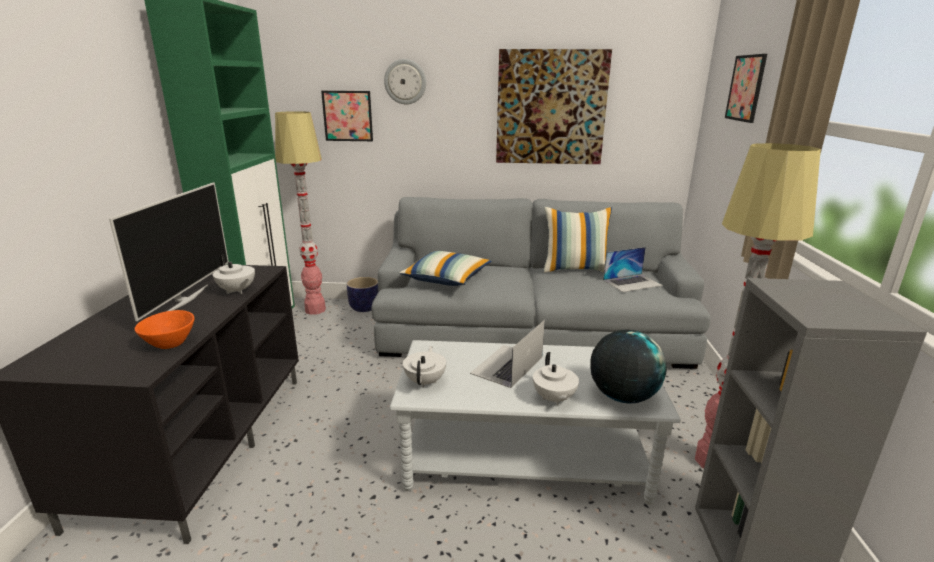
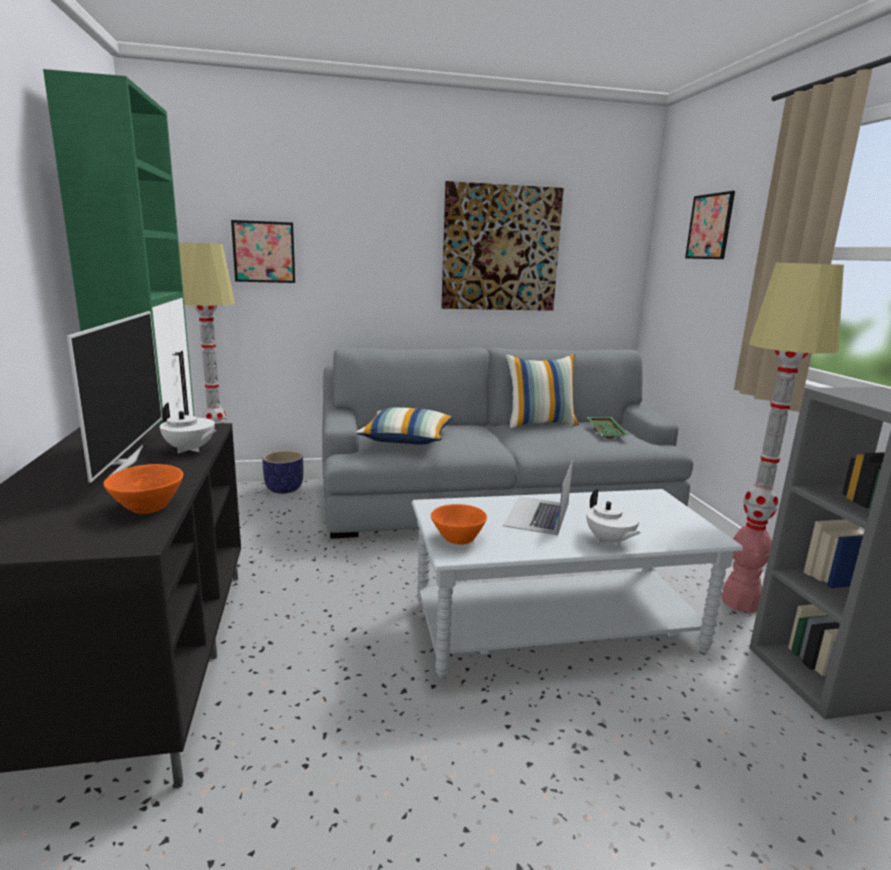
camera: 15 degrees left, 5 degrees down
wall clock [384,59,426,104] -> none
white teapot [403,346,446,388] -> orange bowl [431,504,487,545]
globe [590,329,667,404] -> none
laptop [603,247,663,292] -> green tray [587,417,629,439]

